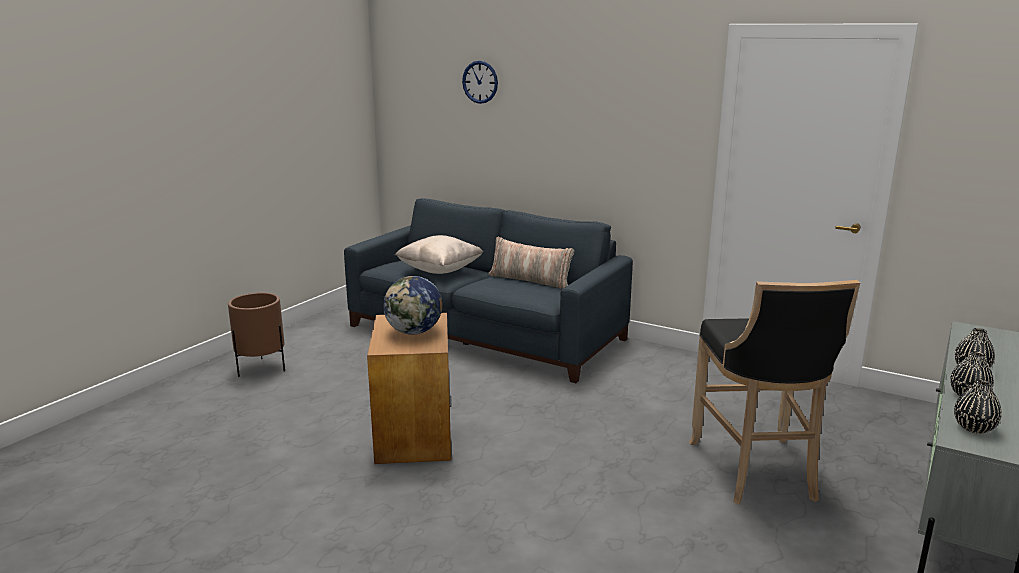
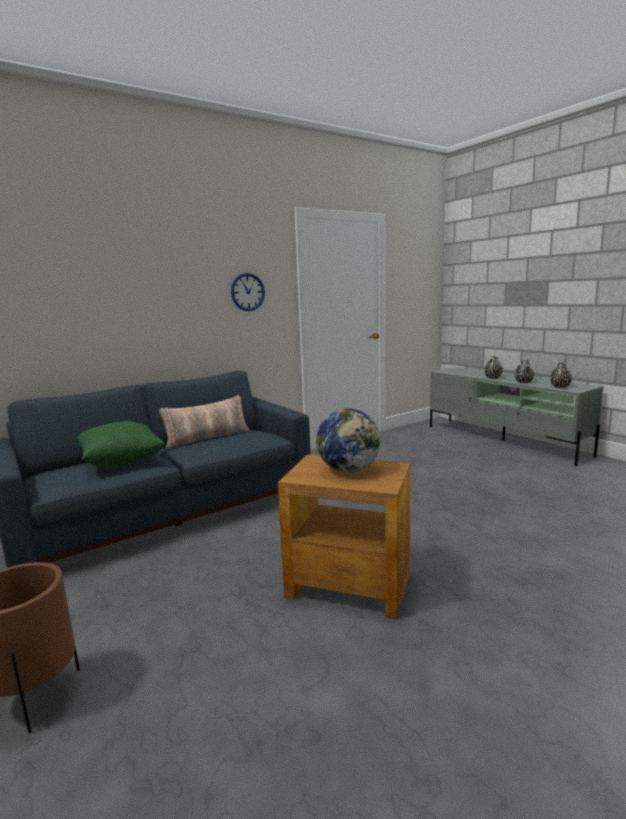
camera: 65 degrees left, 5 degrees down
beige pillow [395,235,483,274] -> green pillow [76,421,165,466]
wall clock [462,61,498,104] -> wall clock moved to [231,273,265,311]
black stool [689,280,860,504] -> none

